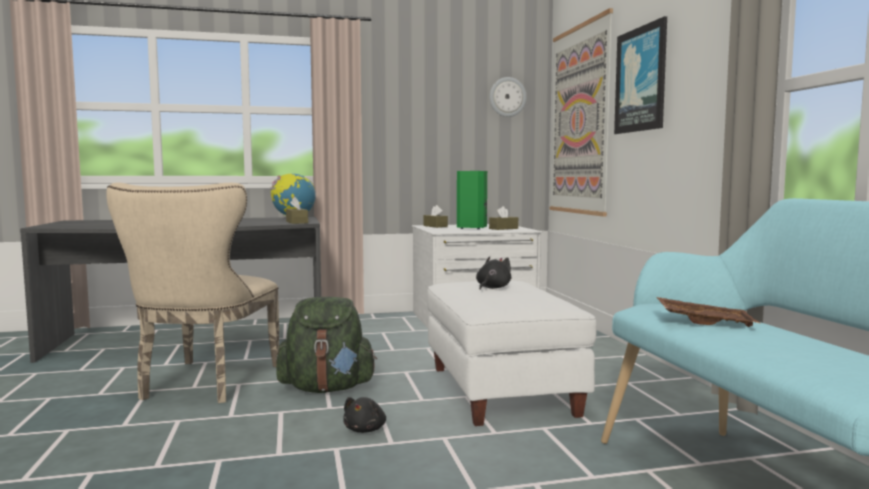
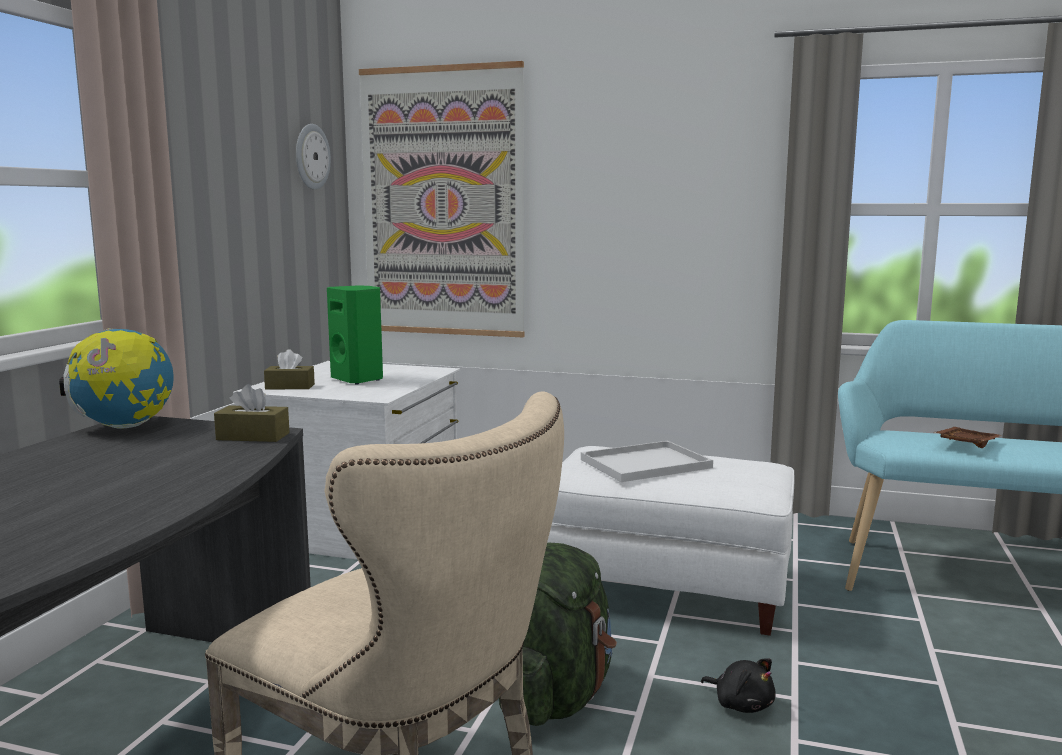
camera: 60 degrees left, 5 degrees up
black plush toy [476,256,511,290] -> white tray [581,441,713,482]
brown tissue box [489,206,518,230] -> none
picture [614,16,667,134] -> none

